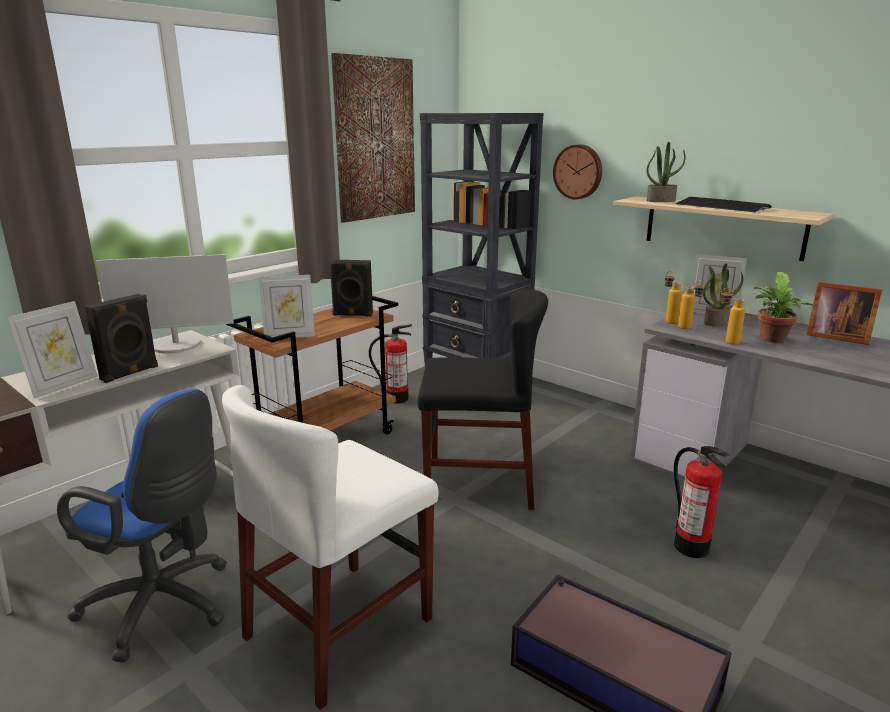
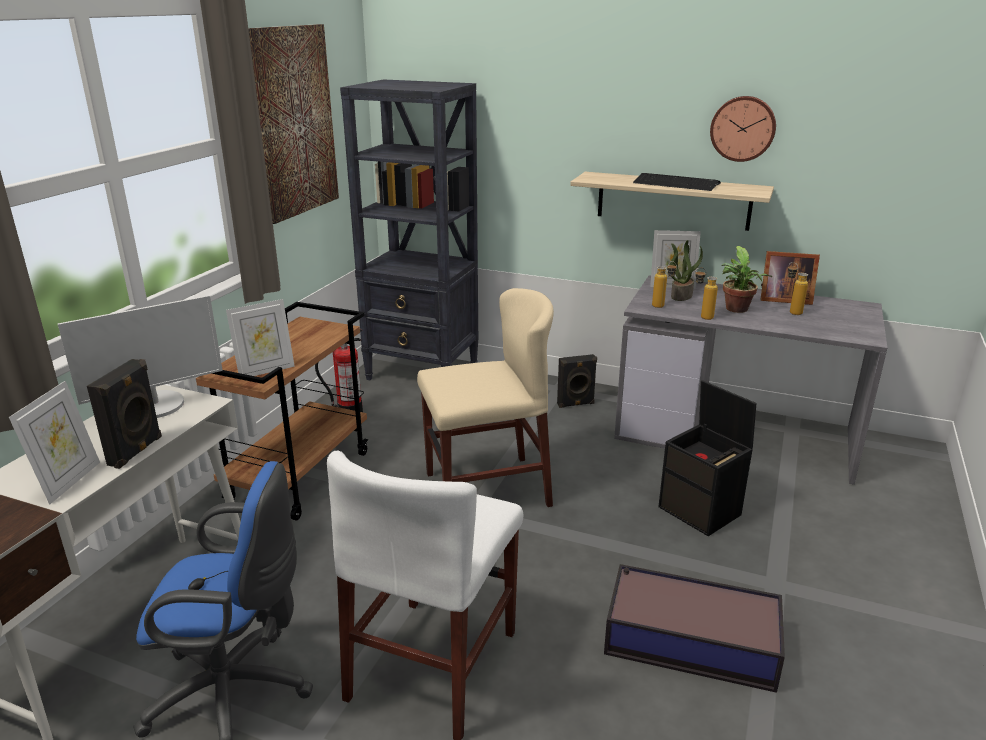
camera: 20 degrees left, 5 degrees up
black speaker [329,260,373,317] -> black speaker moved to [557,354,597,408]
black chair [418,289,548,510] -> beige chair [417,288,554,507]
wall clock [553,144,602,199] -> wall clock moved to [710,96,776,162]
potted plant [646,142,685,202] -> none
bottle [665,271,682,324] -> bottle moved to [788,262,808,315]
fire extinguisher [674,446,730,558] -> black storage box [658,380,756,536]

